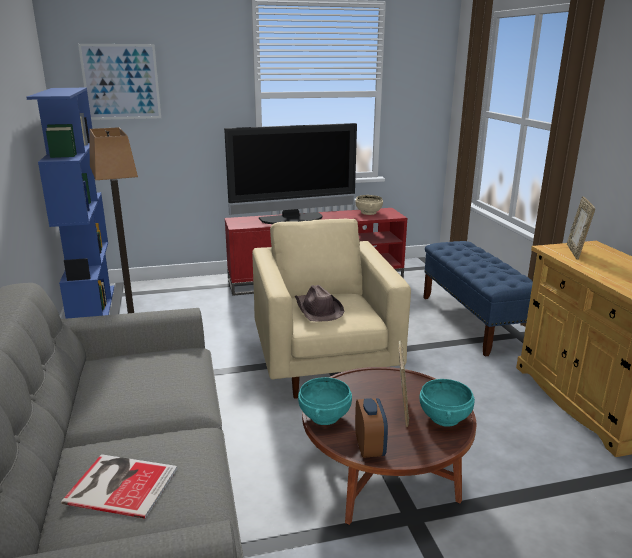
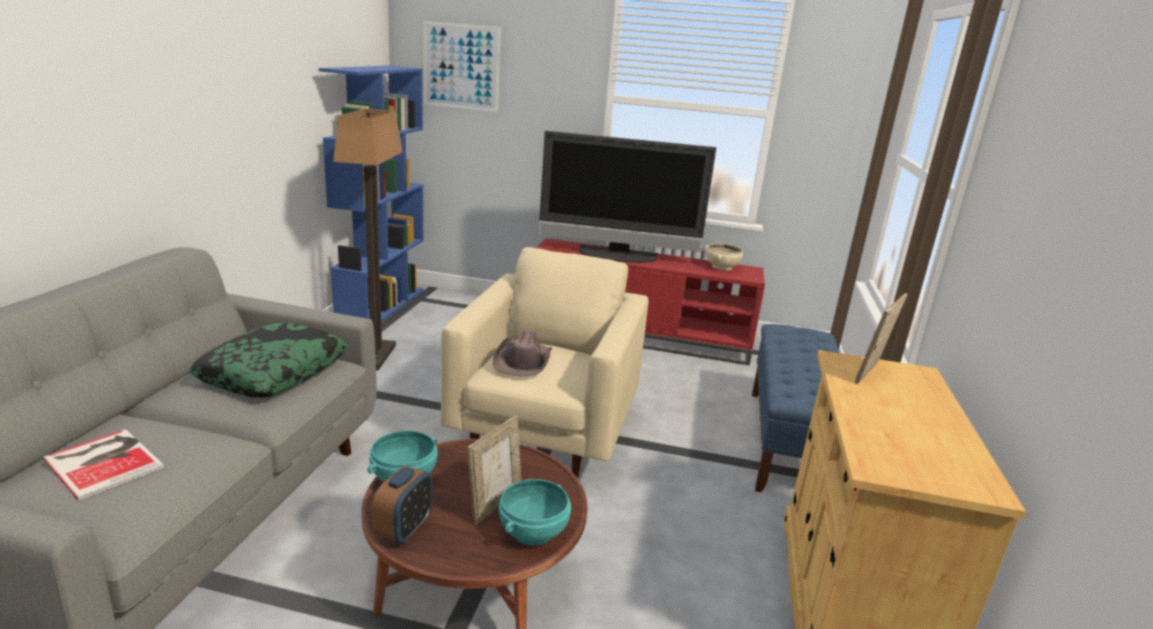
camera: 25 degrees right, 0 degrees up
none -> pillow [189,323,348,397]

